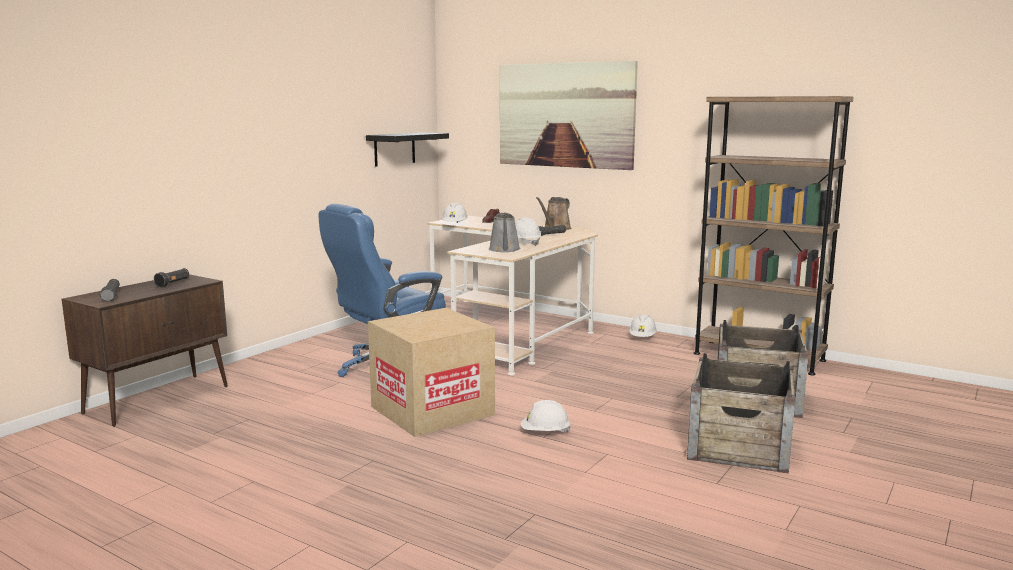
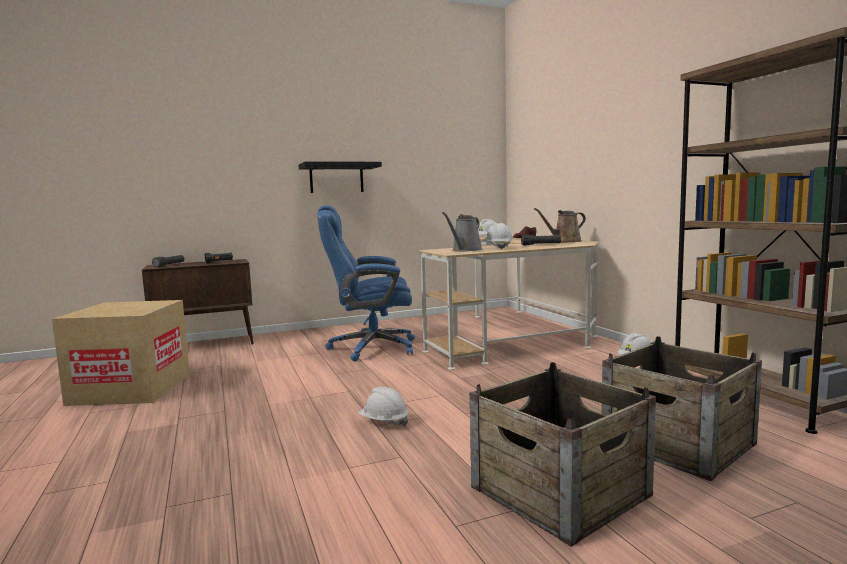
camera: 35 degrees right, 5 degrees down
black shelf [366,132,449,166] -> black shelf moved to [298,162,382,193]
cardboard box [368,308,495,437] -> cardboard box moved to [52,300,190,406]
picture [500,61,638,170] -> none

